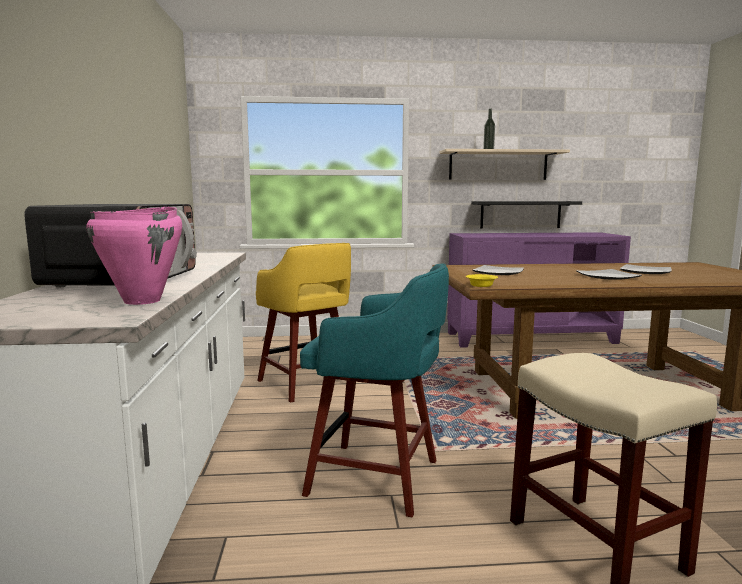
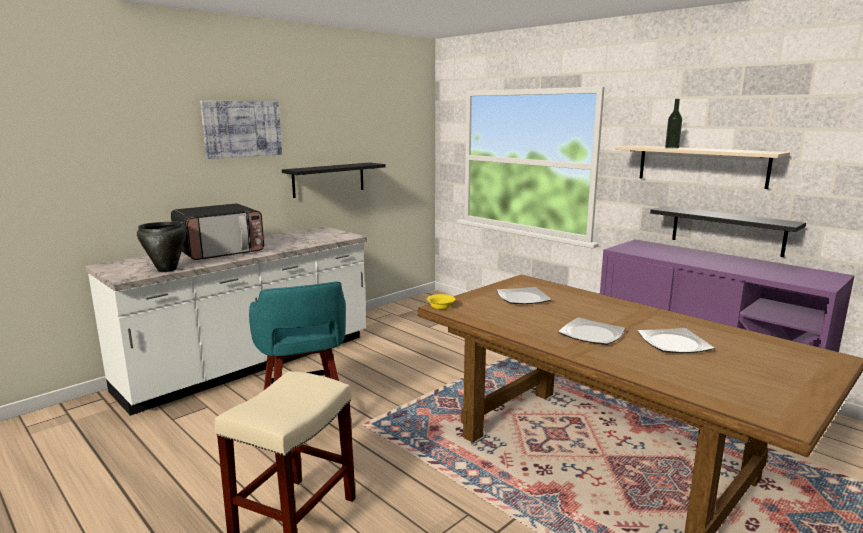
camera: 50 degrees right, 5 degrees up
pink cooking pot [86,206,182,305] -> black cooking pot [137,221,187,272]
yellow stool [256,243,351,403] -> none
none -> picture [200,101,282,159]
none -> black shelf [282,163,386,198]

